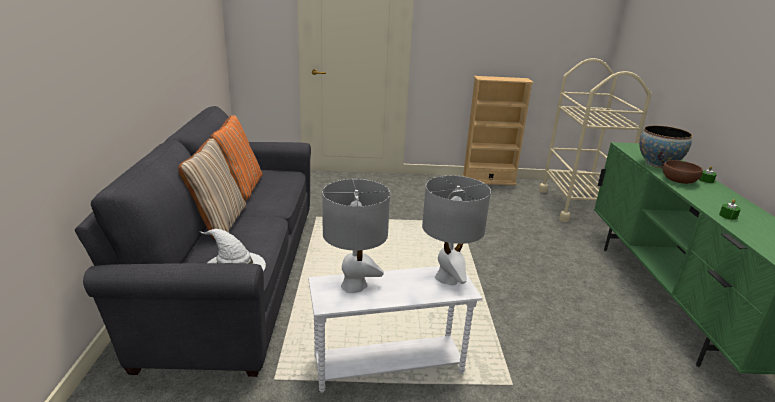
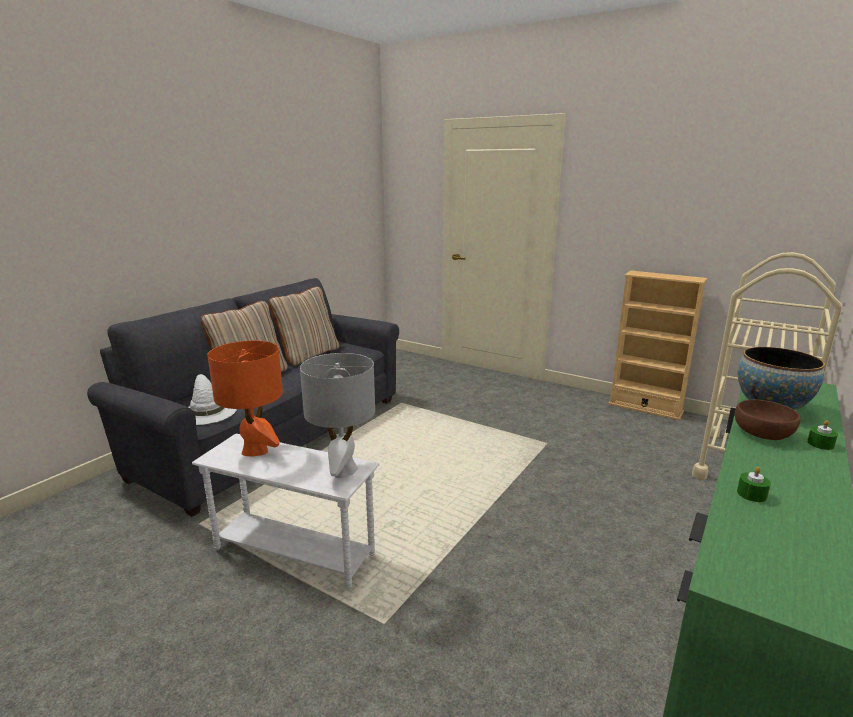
camera: 35 degrees right, 5 degrees down
orange pillow [210,115,263,201] -> beige pillow [269,286,339,366]
grey table lamp [322,179,390,293] -> orange table lamp [207,341,283,457]

